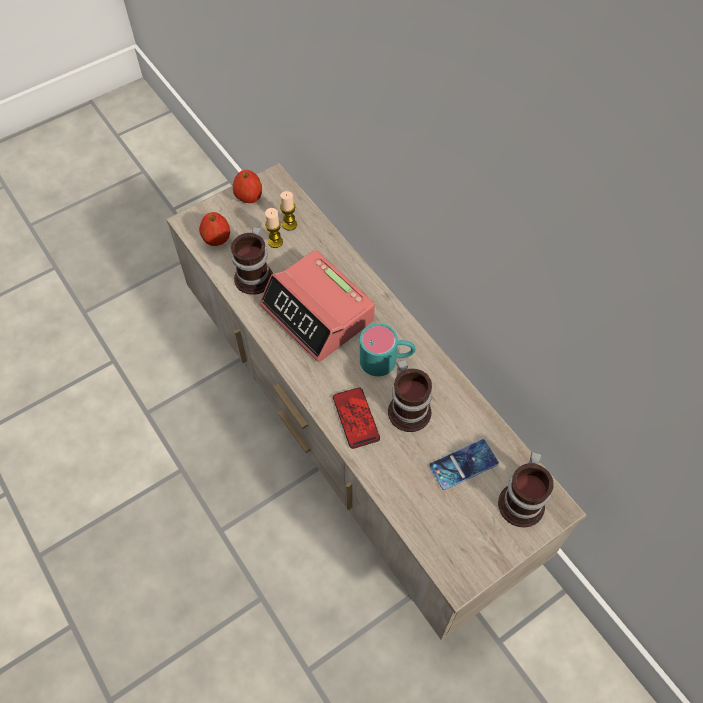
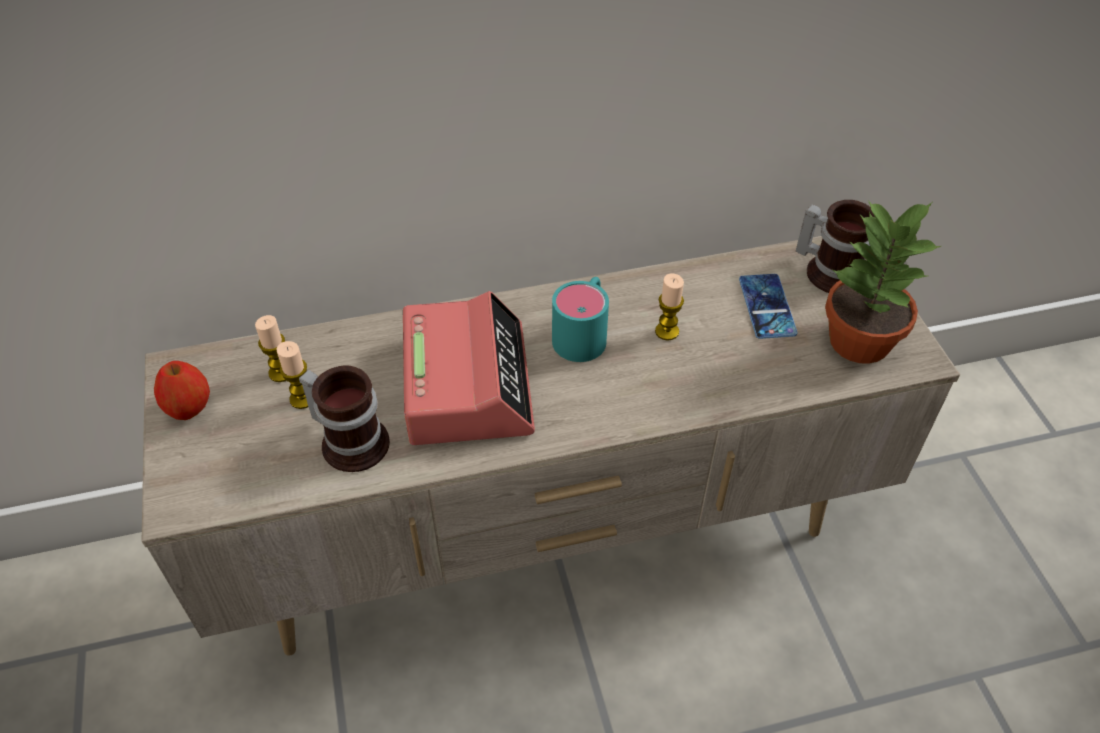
camera: 70 degrees left, 10 degrees down
apple [199,212,230,246] -> none
alarm clock [259,250,375,362] -> alarm clock turned 75 degrees counterclockwise [403,291,535,445]
phone [333,387,380,449] -> none
mug [388,360,432,432] -> candle [655,274,684,341]
none -> potted plant [825,200,941,364]

